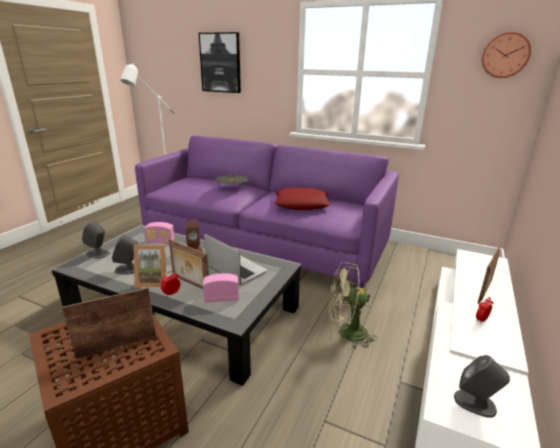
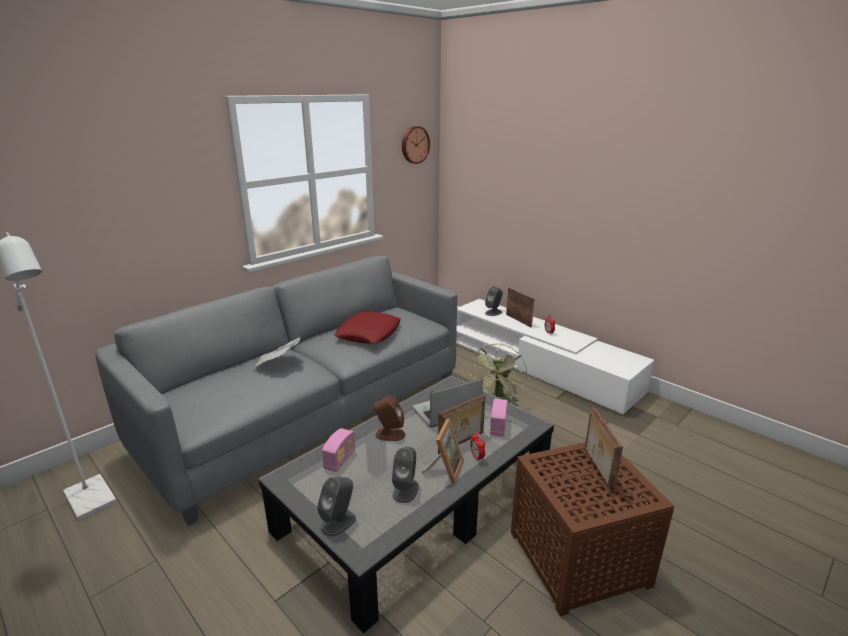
camera: 70 degrees left, 0 degrees up
purple sofa [135,135,399,288] -> grey sofa [95,256,457,526]
picture [199,32,241,93] -> none
grey speaker [454,355,510,418] -> grey speaker moved to [485,286,503,316]

